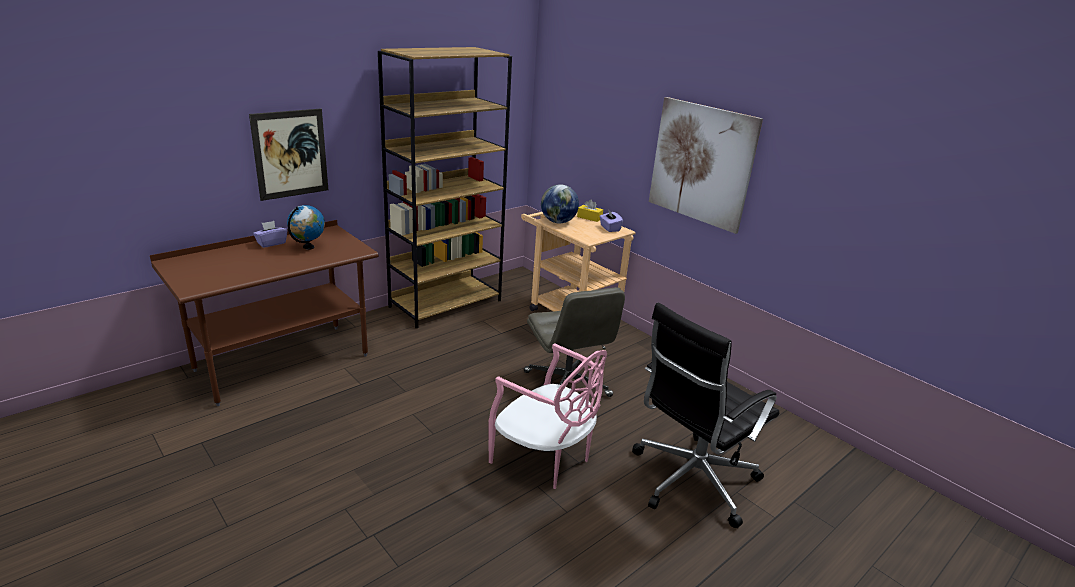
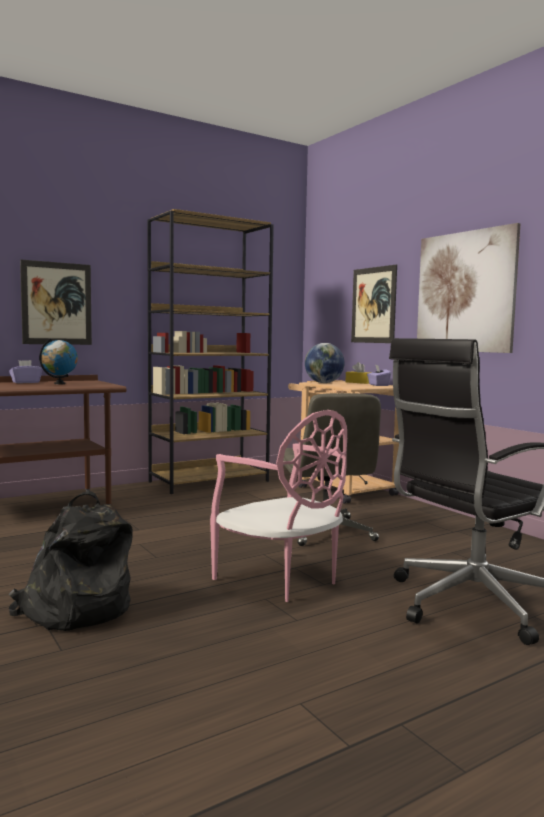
camera: 10 degrees right, 20 degrees down
none -> black backpack [9,491,133,631]
none -> picture [351,265,397,343]

